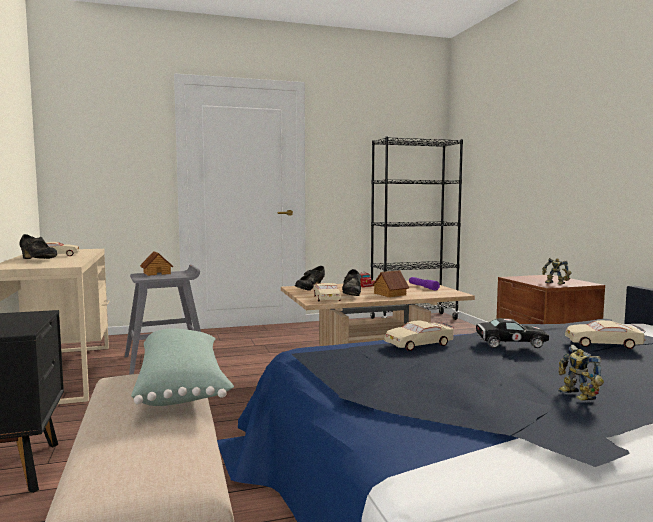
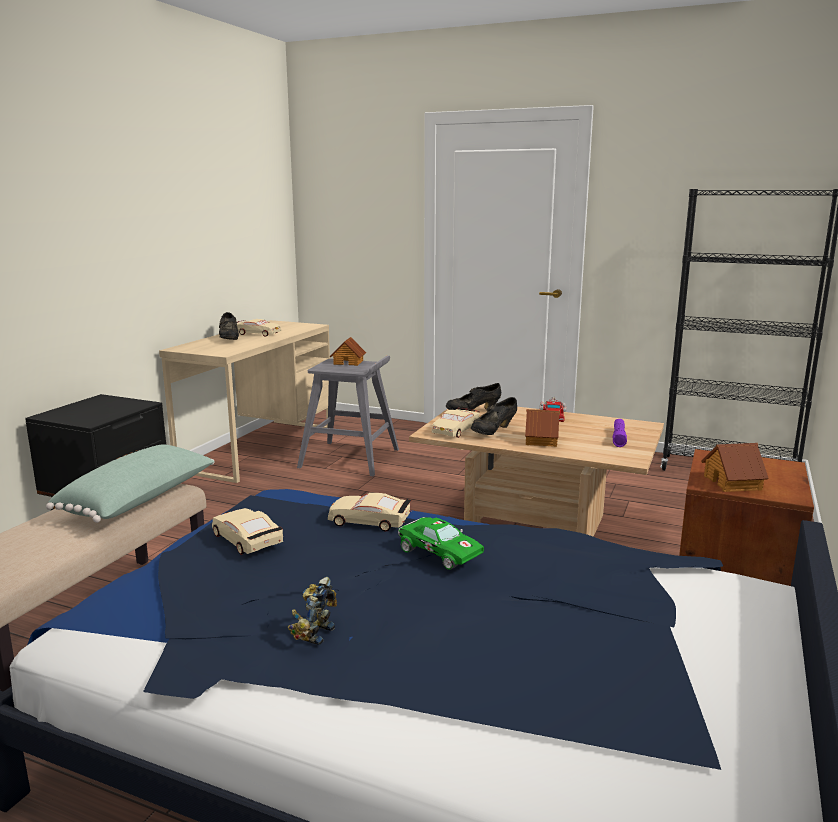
camera: 40 degrees right, 10 degrees up
black toy car [476,318,549,348] -> green toy car [398,517,484,570]
toy robot [542,258,572,284] -> toy house [701,443,769,492]
beige toy car [565,320,646,349] -> beige toy car moved to [212,508,283,555]

